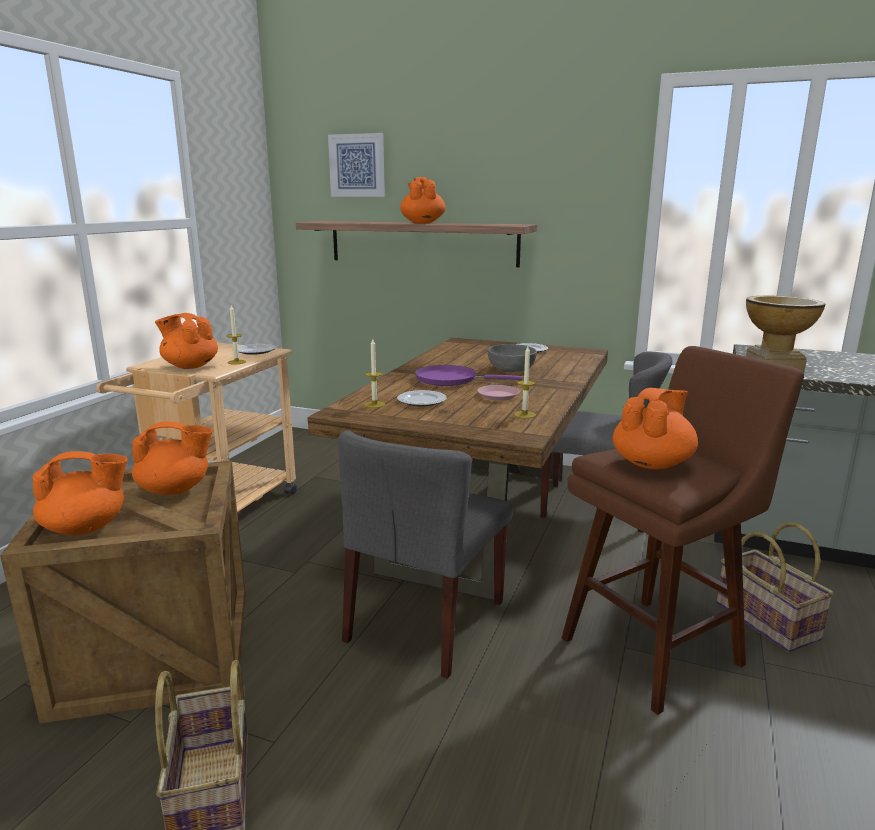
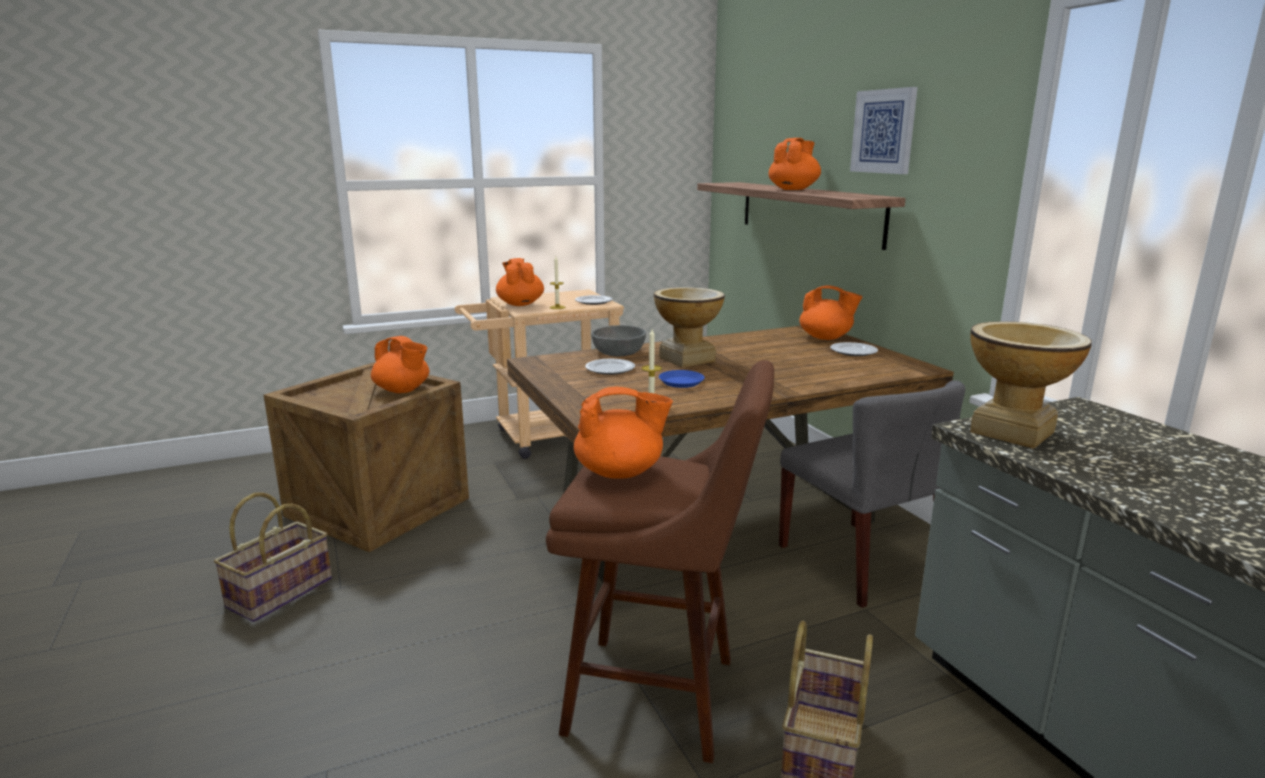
camera: 45 degrees right, 0 degrees up
orange teapot [32,451,128,535] -> orange teapot moved to [799,286,862,340]
picture [328,133,385,197] -> picture moved to [850,87,918,174]
grey chair [338,430,513,679] -> none
candle [364,339,385,408] -> none
purple frying pan [415,365,522,386] -> vase [654,287,725,368]
pink plate [477,385,520,401] -> blue plate [659,370,705,388]
grey bowl [488,344,537,372] -> grey bowl moved to [591,325,646,356]

